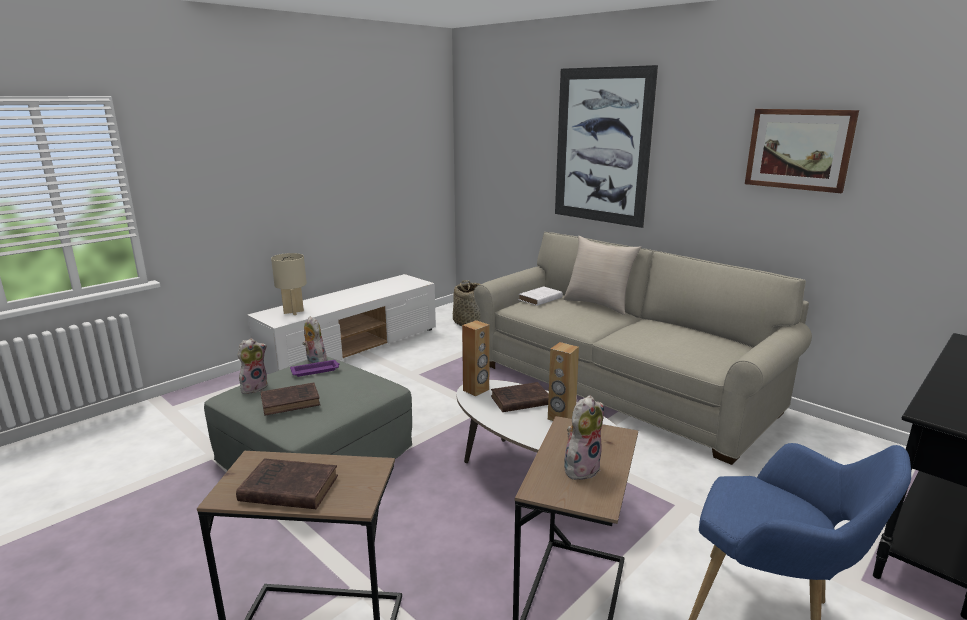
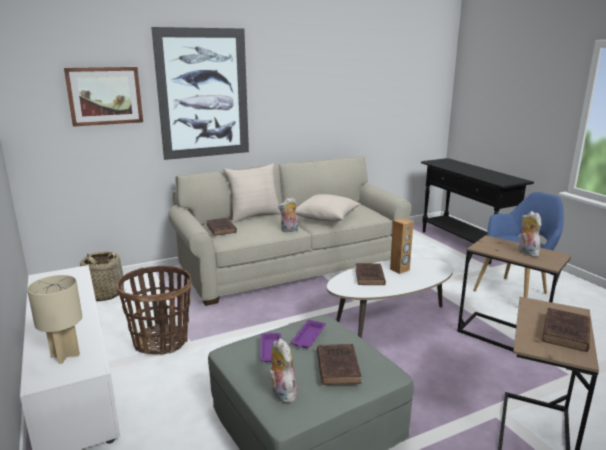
camera: 70 degrees left, 0 degrees up
plush toy [303,316,327,364] -> plush toy moved to [278,197,298,232]
brown speaker [462,320,490,397] -> none
white book [518,286,563,306] -> brown book [206,218,237,236]
picture [745,109,859,193] -> picture moved to [64,67,143,127]
none -> basket [117,266,192,355]
none -> purple tray [291,320,326,348]
none -> beige pillow [295,194,361,222]

